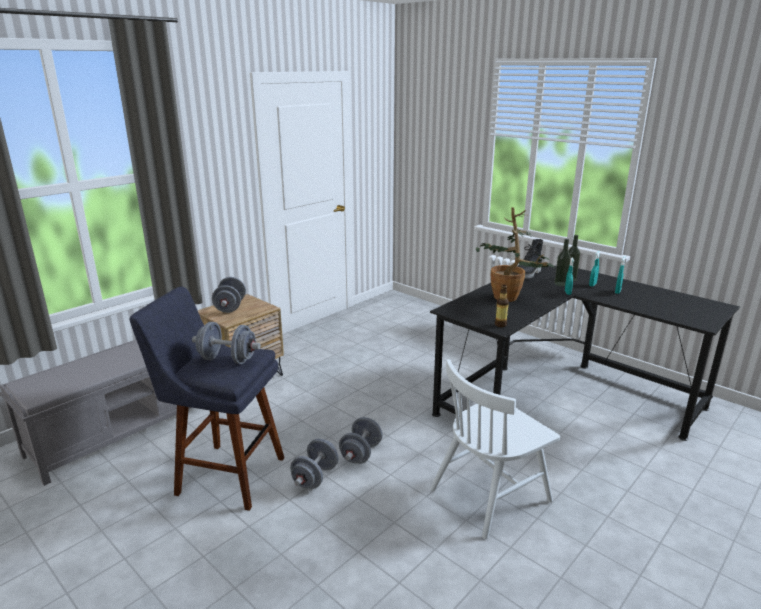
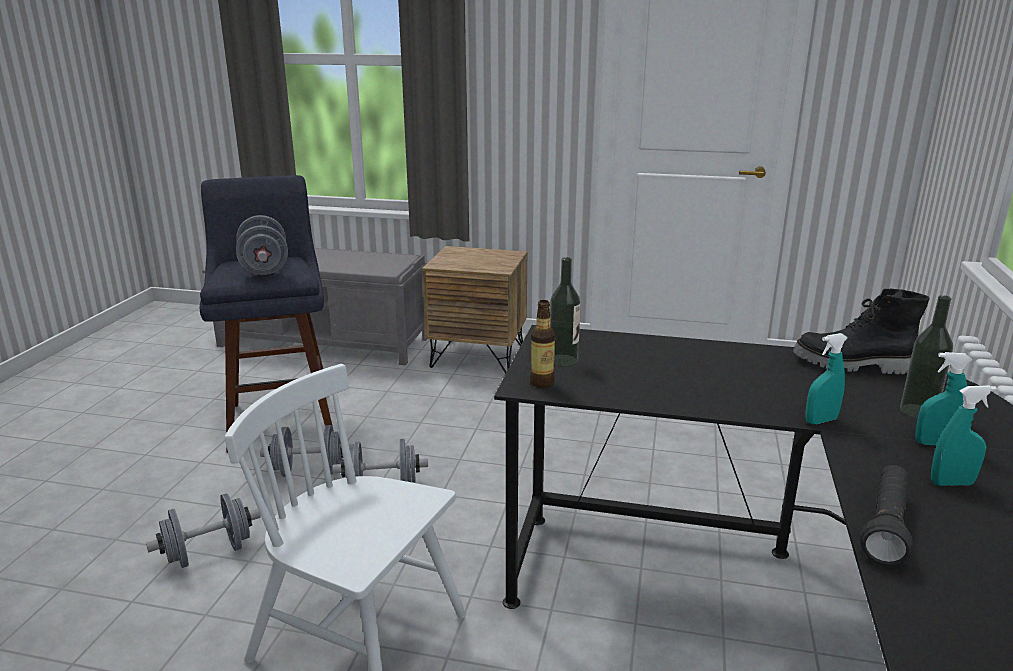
camera: 60 degrees right, 0 degrees up
grey dumbbell [212,277,246,313] -> grey dumbbell moved to [146,493,260,568]
potted plant [476,207,554,302] -> none
bottle [554,239,571,286] -> bottle moved to [550,257,581,367]
none -> black flashlight [860,465,913,566]

